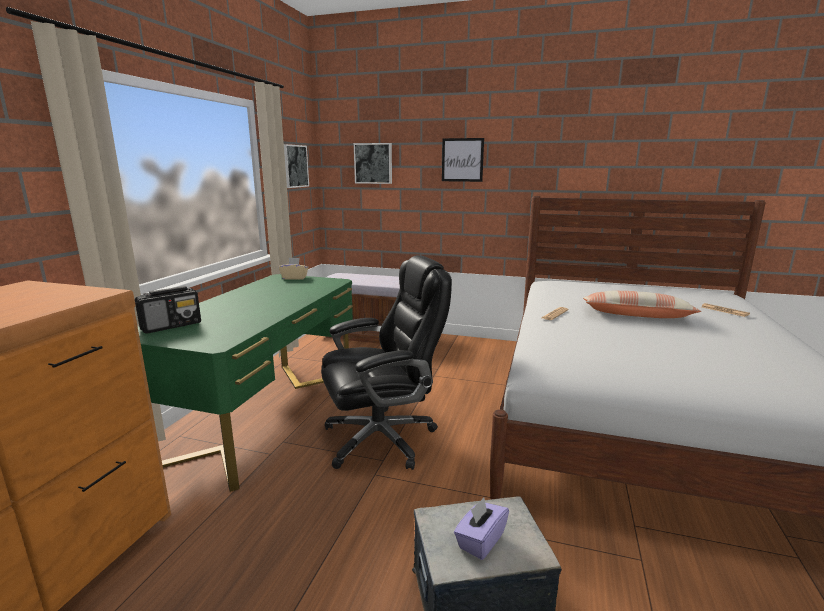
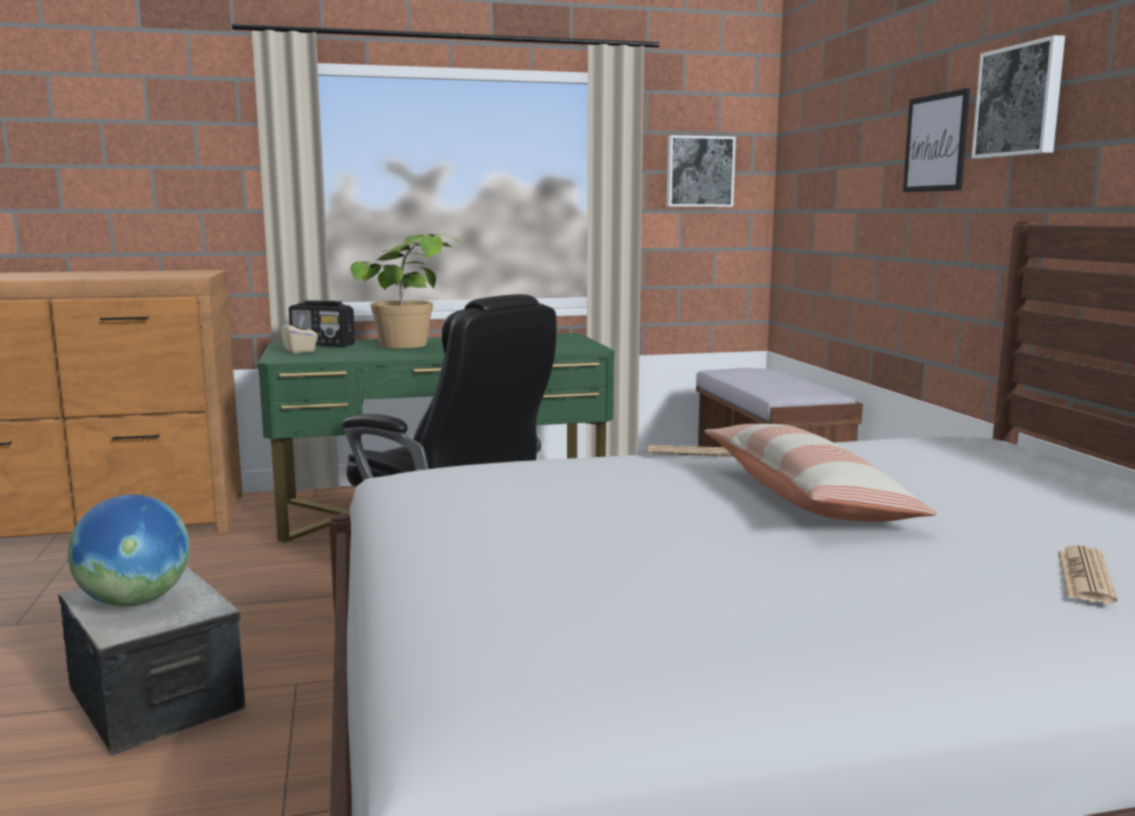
camera: 60 degrees right, 5 degrees down
beige tissue box [279,258,308,280] -> beige tissue box moved to [281,316,318,353]
picture [354,143,392,184] -> picture moved to [971,35,1065,159]
purple tissue box [454,497,509,560] -> globe [67,495,190,607]
none -> potted plant [350,234,463,349]

